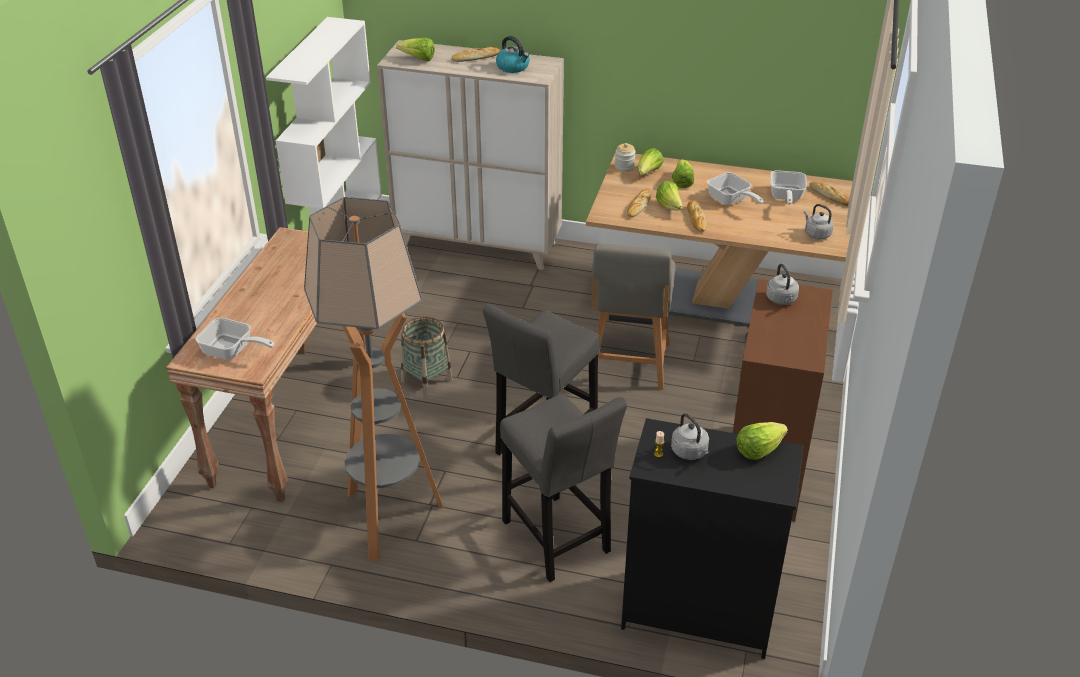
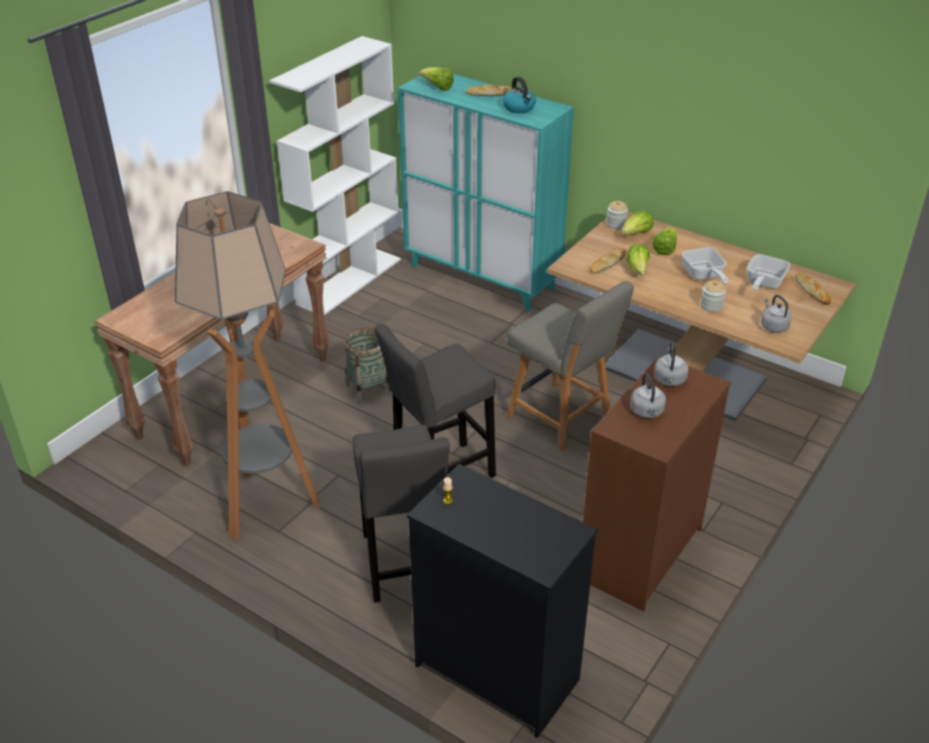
camera: 20 degrees right, 0 degrees up
frying pan [195,318,274,360] -> none
beige cabinet [377,40,564,270] -> turquoise cabinet [398,74,574,311]
grey chair [588,243,675,390] -> grey chair turned 75 degrees counterclockwise [507,281,634,451]
grey kettle [671,413,709,460] -> grey kettle moved to [630,373,666,418]
bread [687,200,707,232] -> none
lettuce [737,422,788,460] -> none
none -> jar [701,280,726,312]

